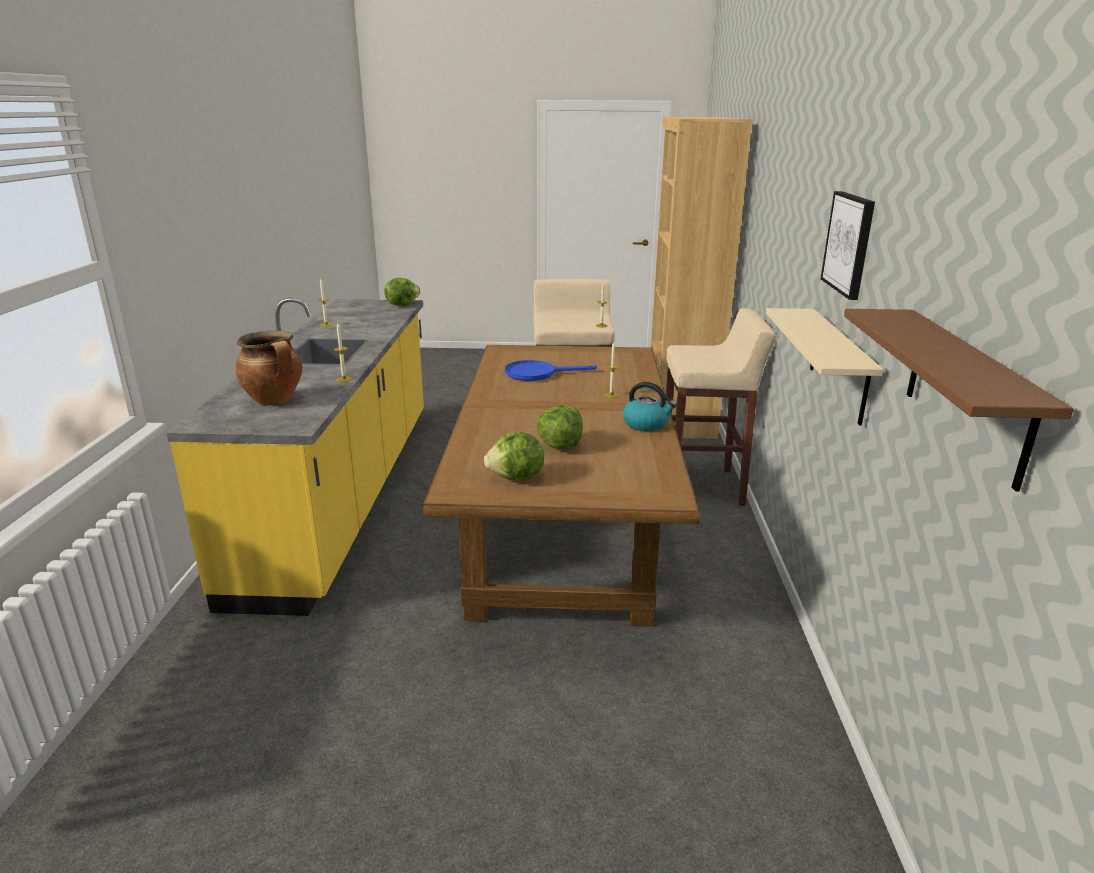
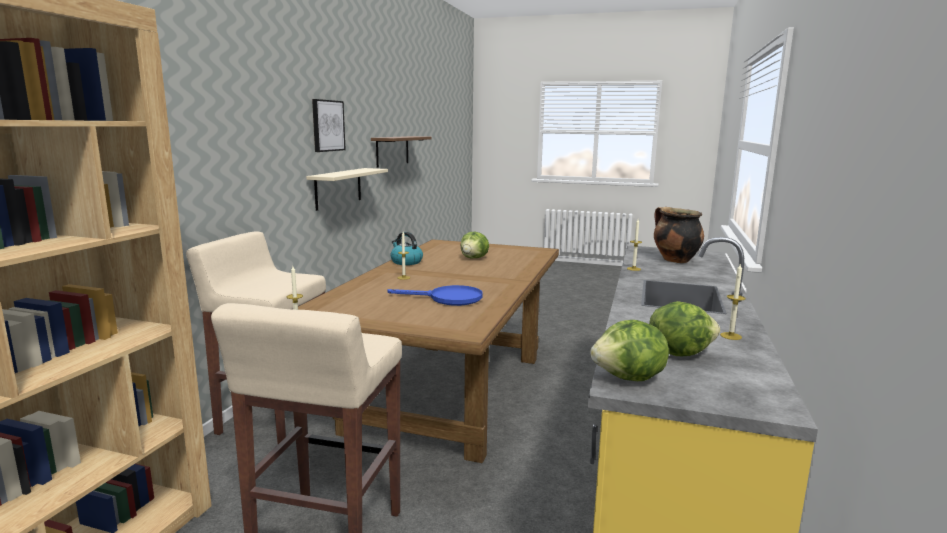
camera: 165 degrees left, 10 degrees down
lettuce [484,432,544,480] -> lettuce moved to [649,301,720,356]

